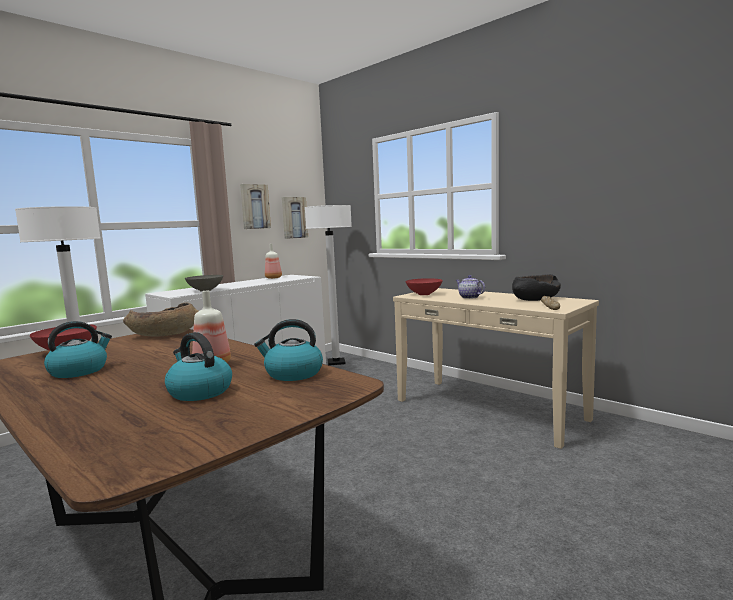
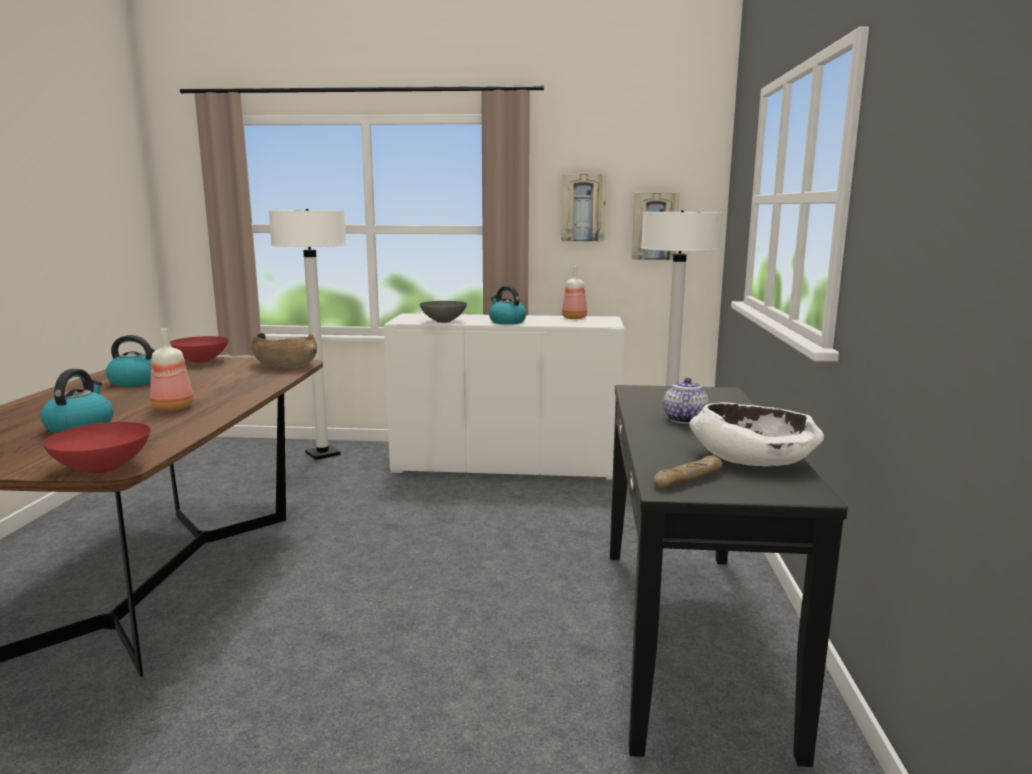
camera: 50 degrees right, 5 degrees up
kettle [254,319,323,381] -> kettle moved to [489,286,527,324]
beige console table [393,288,599,449] -> black console table [610,385,848,767]
red bowl [405,278,443,295] -> red bowl moved to [42,422,151,474]
black bowl [512,274,561,301] -> white bowl [689,402,824,466]

